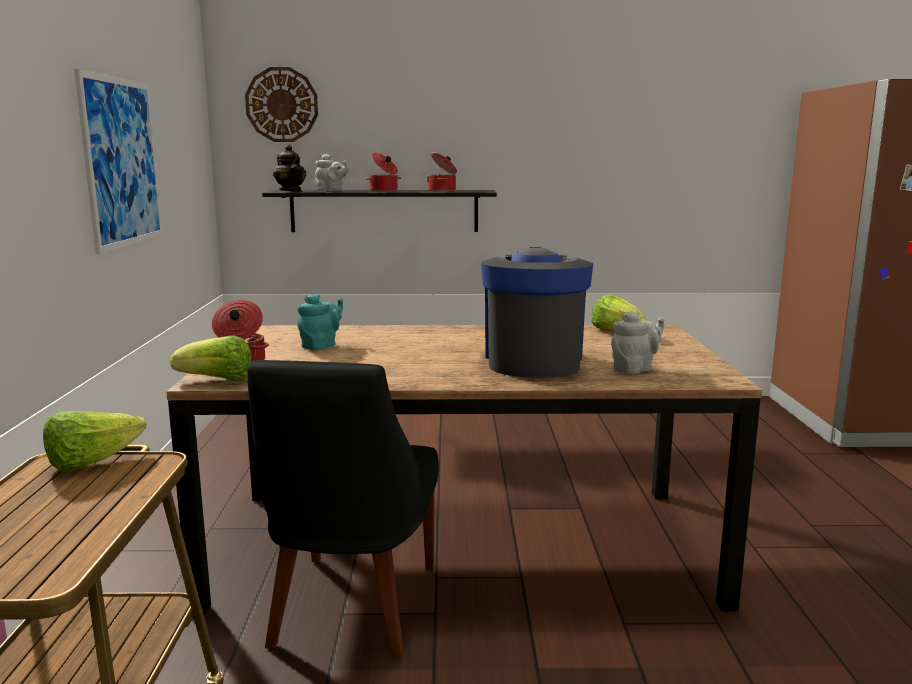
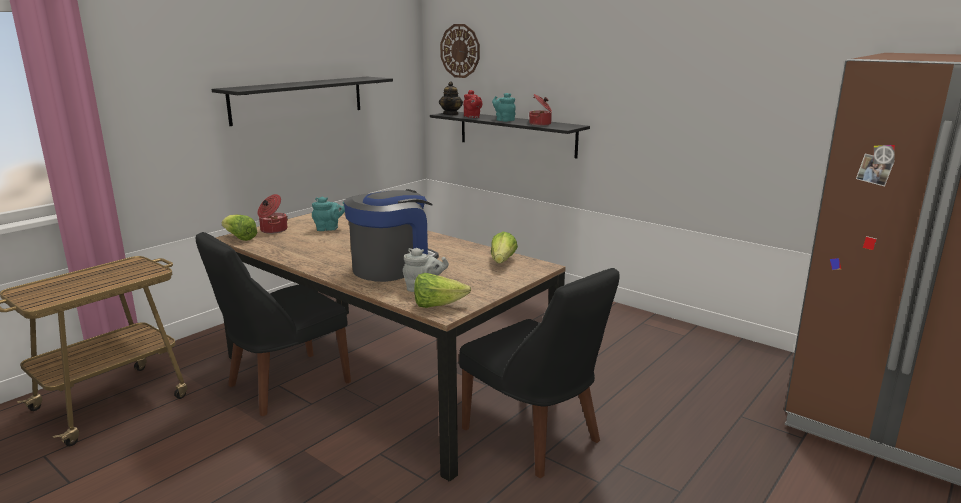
camera: 40 degrees right, 5 degrees up
lettuce [43,411,146,471] -> lettuce moved to [414,273,471,308]
picture [74,69,163,254] -> black shelf [211,77,393,126]
grey teapot [315,154,350,191] -> red teapot [463,90,482,118]
cooking pot [366,152,401,192] -> turquoise teapot [492,93,516,122]
none -> black chair [459,268,620,478]

